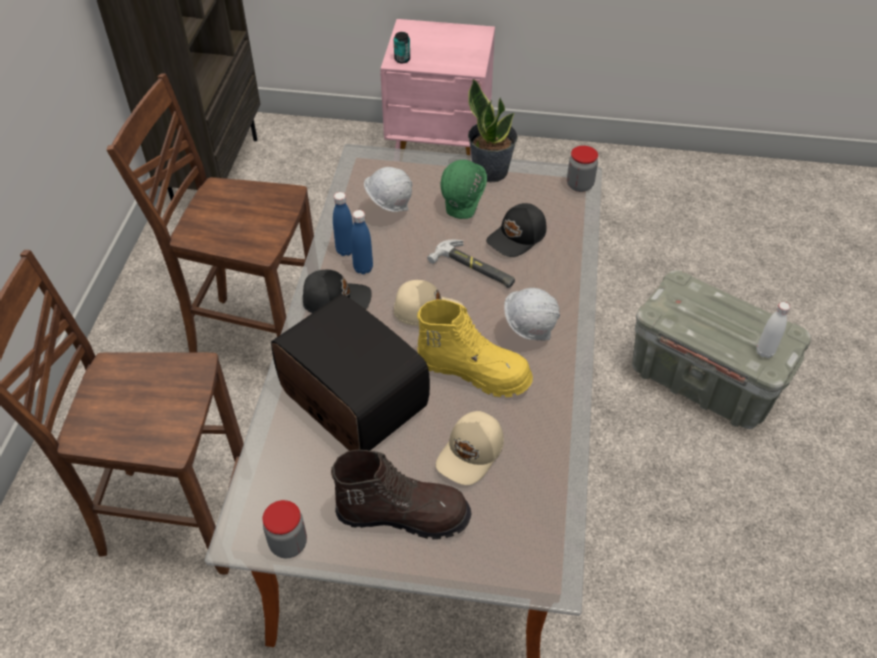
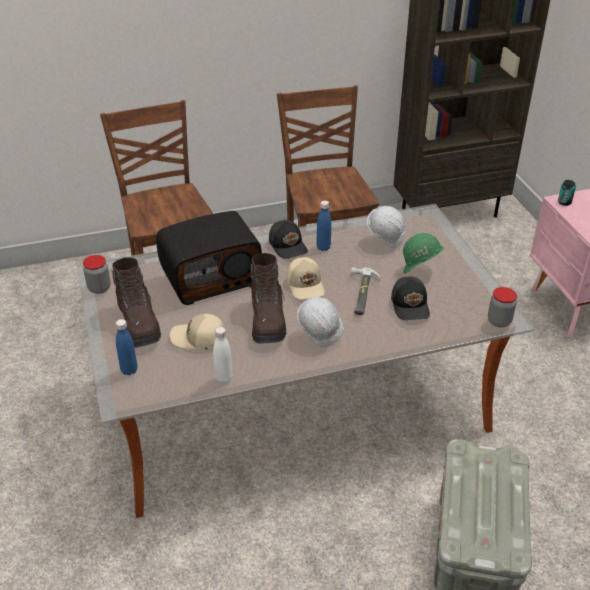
camera: 65 degrees right, 10 degrees down
radio [271,294,430,451] -> radio turned 45 degrees clockwise [156,211,262,305]
blue bottle [333,192,353,256] -> blue bottle moved to [116,319,137,375]
yellow boot [417,300,533,397] -> brown boot [250,253,286,343]
potted plant [468,79,518,182] -> none
black cap [486,203,547,257] -> black cap turned 120 degrees counterclockwise [391,277,430,320]
white bottle [757,302,790,358] -> white bottle moved to [213,327,232,383]

